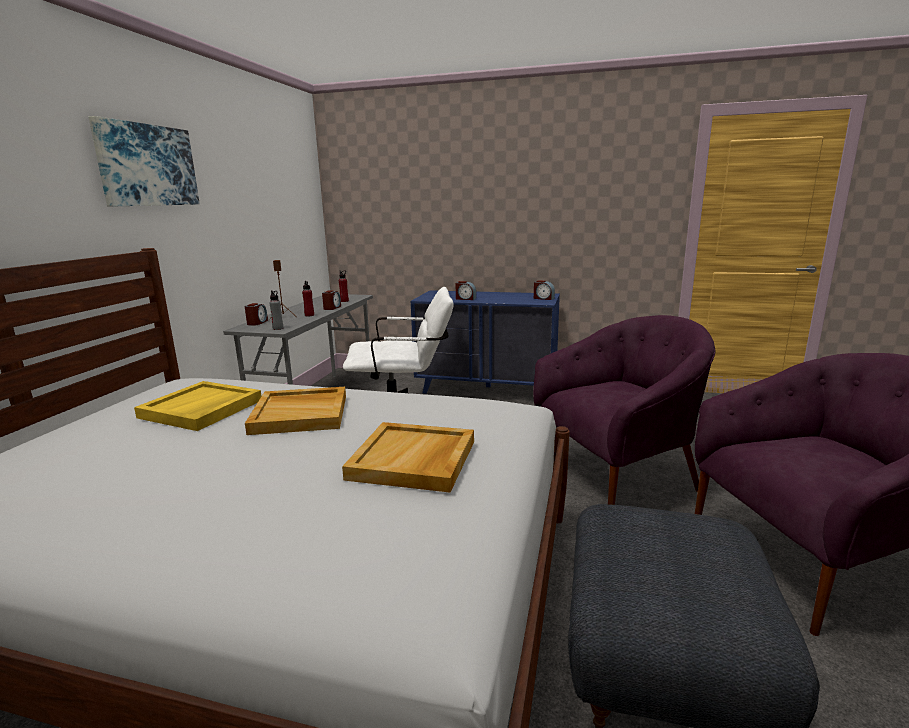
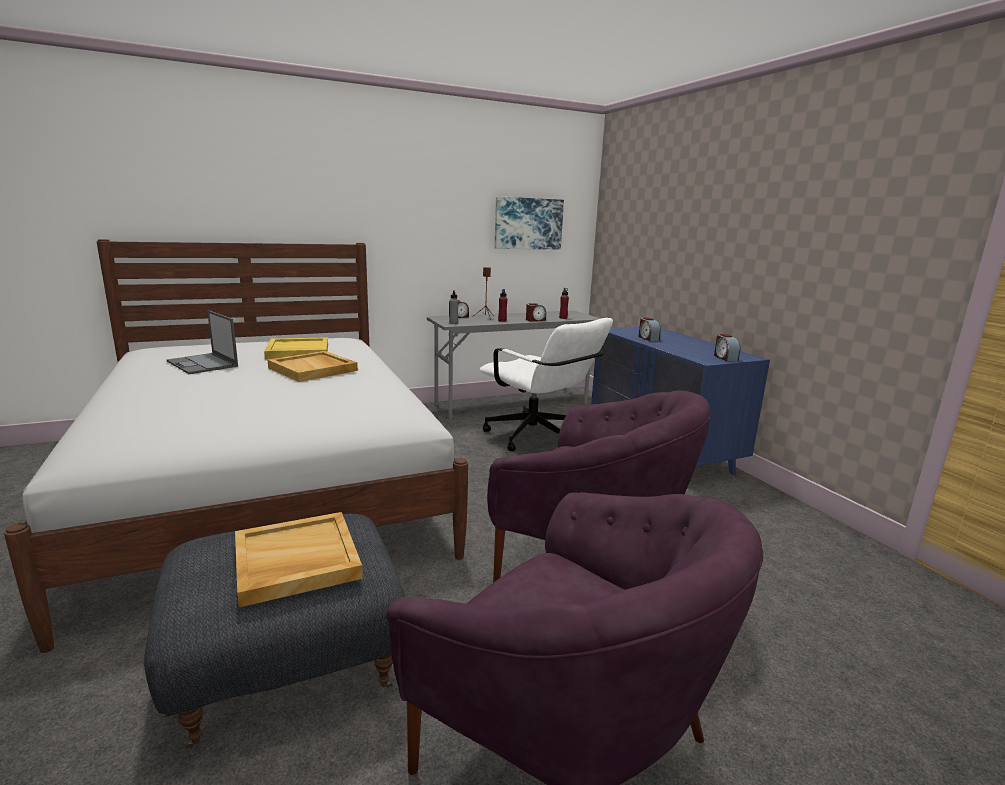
camera: 50 degrees right, 0 degrees up
picture [88,116,200,207] -> picture moved to [495,196,564,249]
beige tray [342,422,474,493] -> beige tray moved to [235,512,363,607]
none -> laptop [167,310,238,374]

